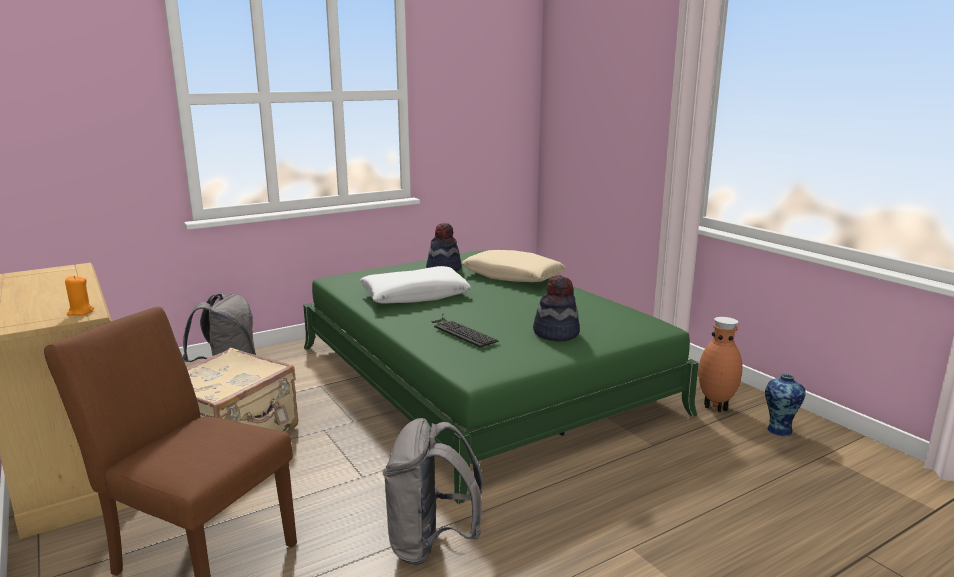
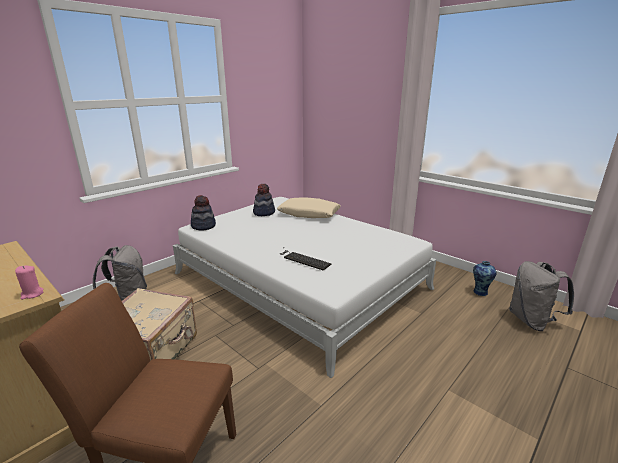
camera: 15 degrees left, 5 degrees up
orange candle [65,276,94,316] -> pink candle [15,266,44,300]
green bed [303,250,699,504] -> white bed [173,197,436,378]
white pillow [360,266,471,303] -> none
grey backpack [383,418,483,565] -> grey backpack moved to [509,261,574,331]
hat [533,275,580,341] -> hat moved to [191,195,216,230]
brown vase [698,317,742,412] -> none

